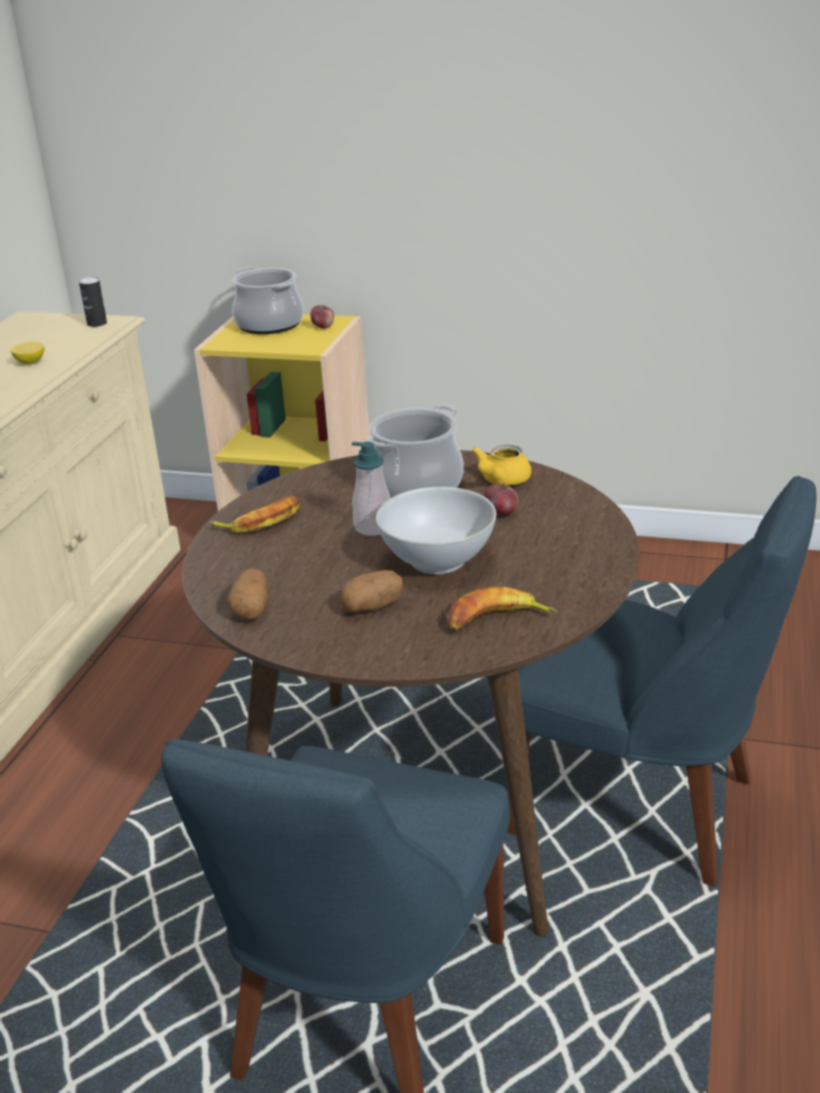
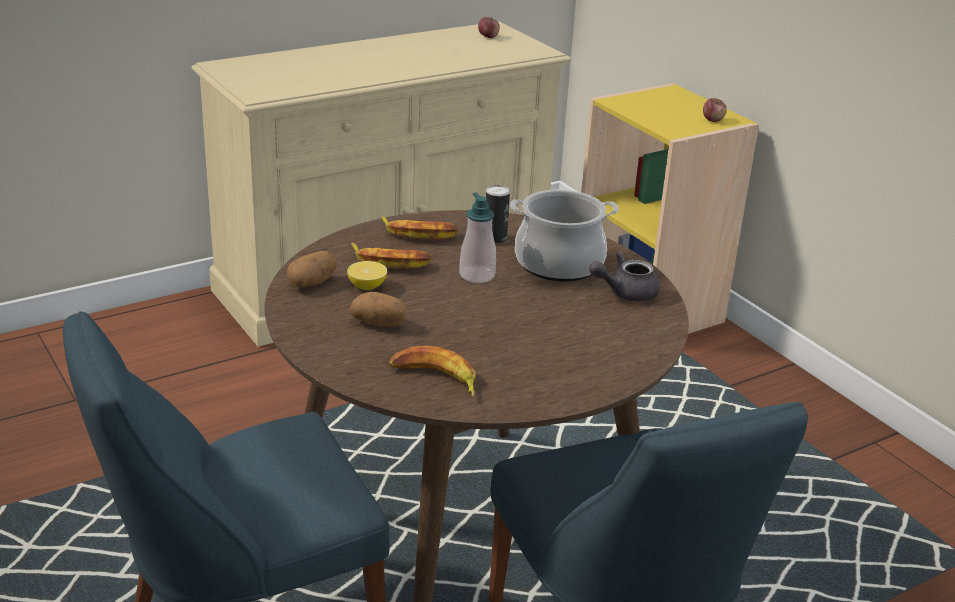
camera: 40 degrees right, 0 degrees up
lemon [10,342,45,364] -> lemon moved to [347,261,387,290]
can [79,277,107,327] -> can moved to [486,185,510,244]
cooking pot [232,267,304,334] -> none
white bowl [376,487,496,574] -> none
yellow teapot [472,444,531,485] -> grey teapot [589,252,660,302]
apple [483,483,518,515] -> apple moved to [478,17,500,38]
none -> banana [351,243,432,268]

